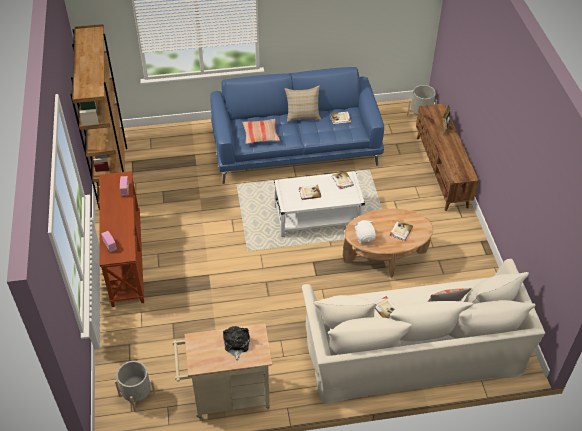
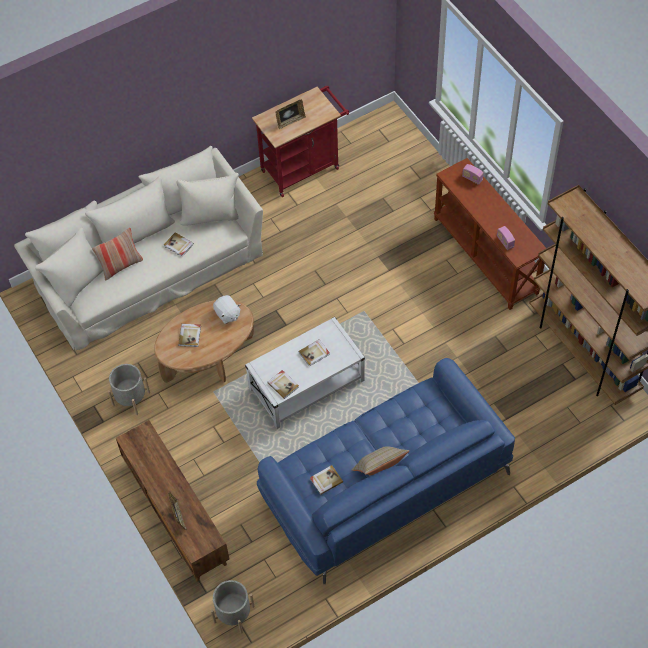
camera: 160 degrees right, 10 degrees up
grey planter [115,361,156,412] -> grey planter moved to [108,364,150,415]
beige cart [172,323,272,419] -> red cart [252,86,349,197]
plush toy [223,326,250,361] -> picture frame [276,99,306,129]
pillow [242,119,280,144] -> none

